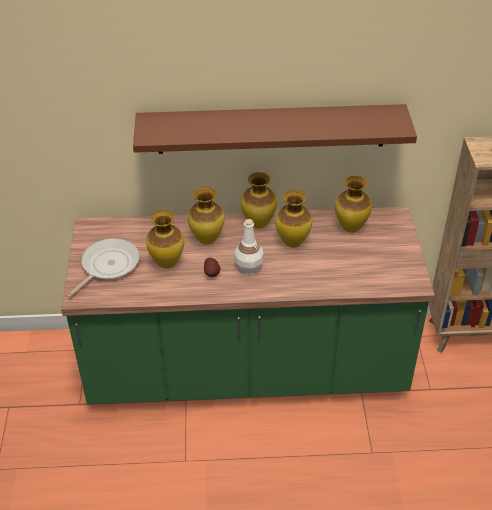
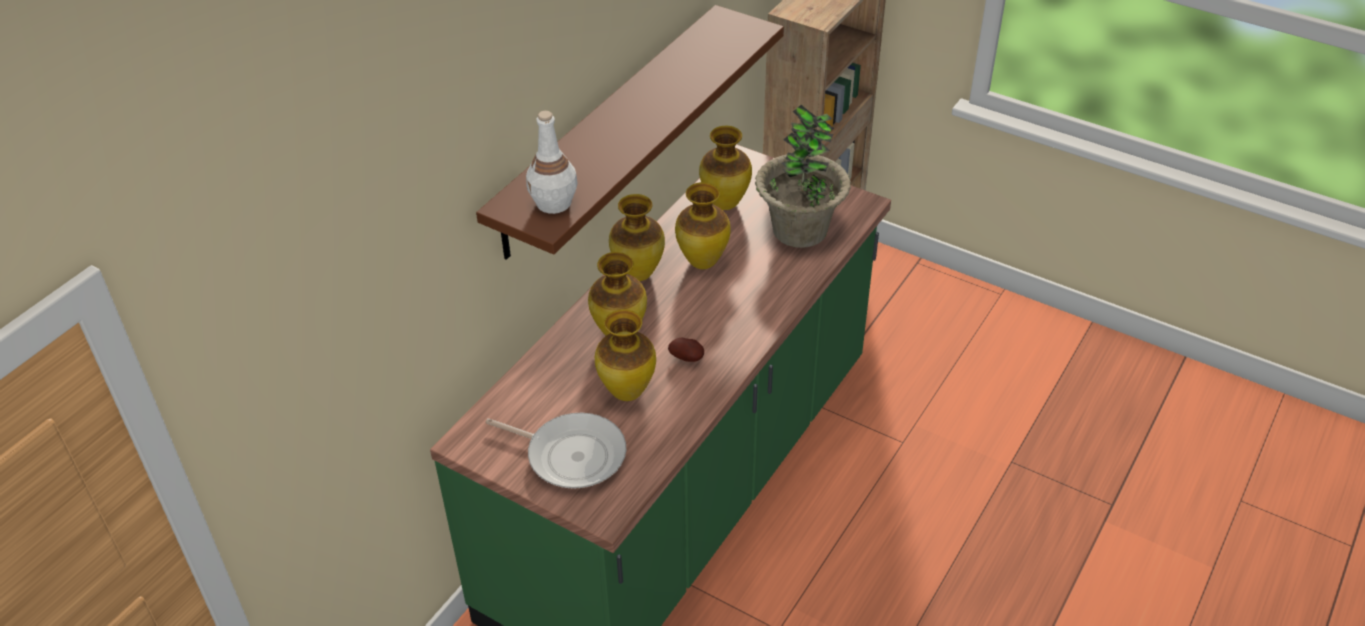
camera: 55 degrees left, 0 degrees up
frying pan [67,238,140,298] -> frying pan turned 135 degrees clockwise [485,413,626,489]
white bottle [235,219,264,274] -> white bottle moved to [526,111,578,214]
none -> potted plant [755,105,851,248]

